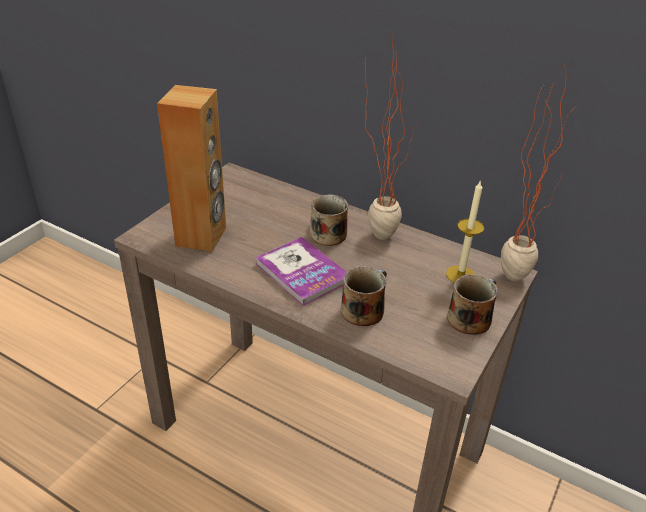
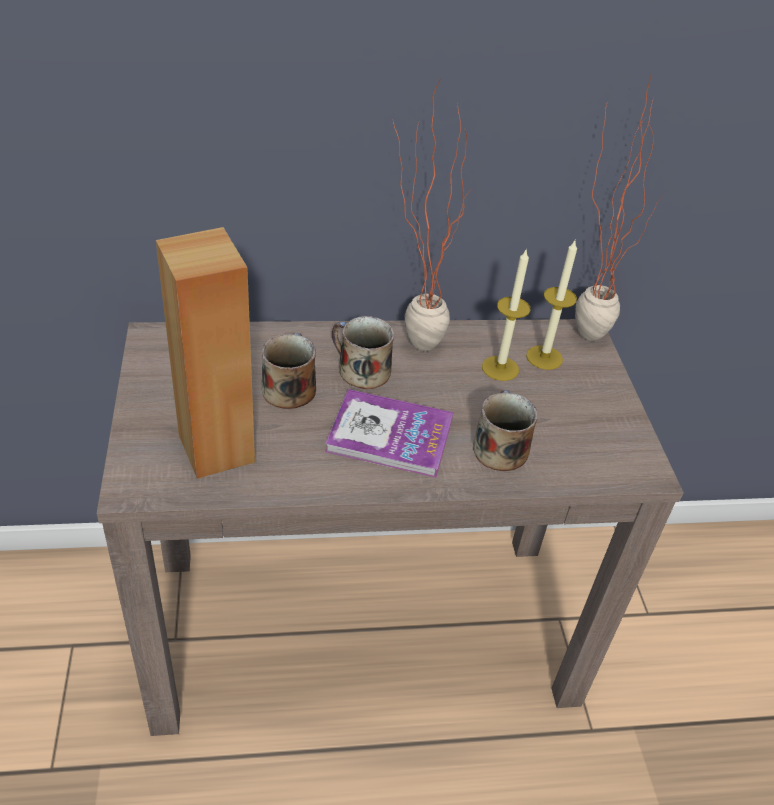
camera: 40 degrees left, 5 degrees up
mug [447,274,498,335] -> mug moved to [261,333,316,409]
none -> candle [482,248,531,381]

